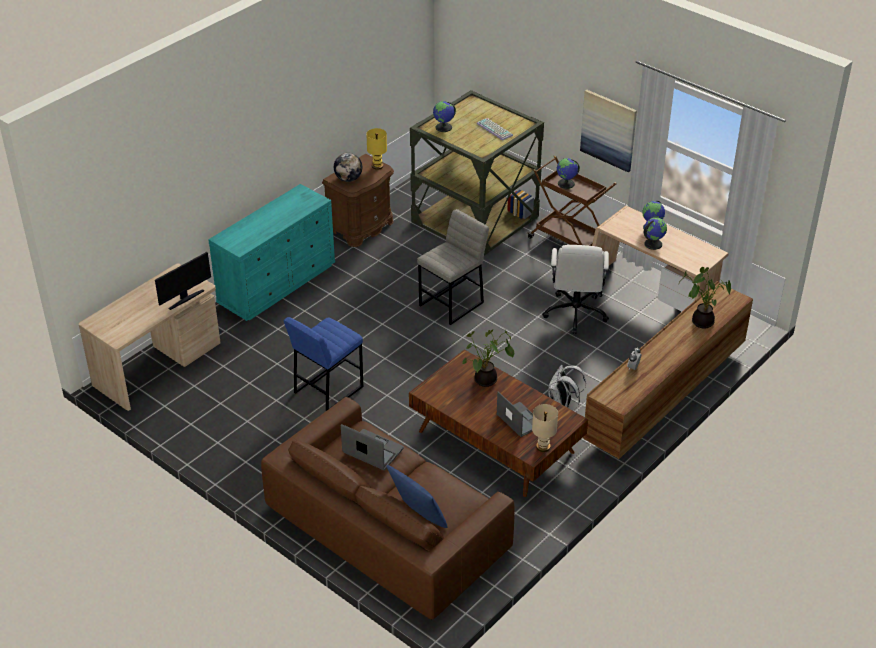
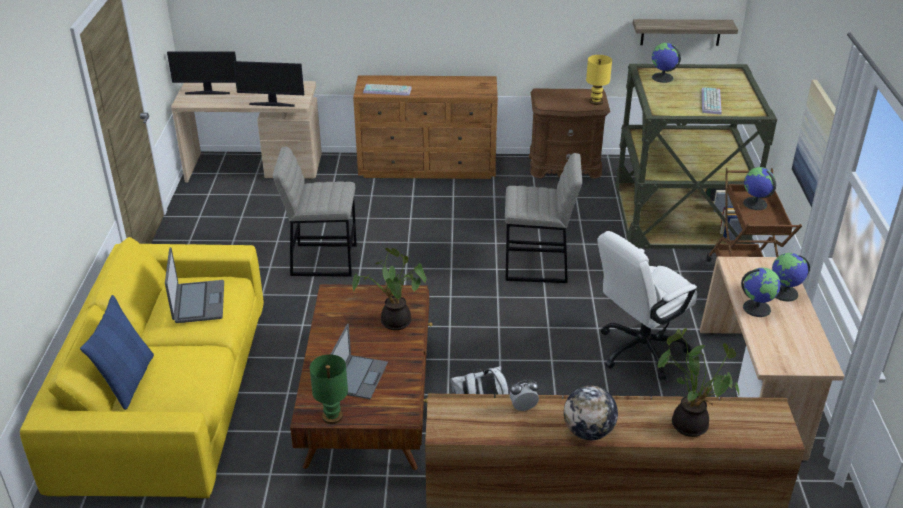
camera: 50 degrees right, 5 degrees down
turquoise dresser [208,184,335,321] -> brown dresser [353,75,498,179]
brown sofa [261,397,515,620] -> yellow sofa [20,237,264,498]
blue chair [283,317,363,411] -> grey chair [273,147,357,277]
globe [334,153,362,182] -> globe moved to [564,386,618,440]
beige table lamp [532,404,558,452] -> green table lamp [310,354,348,424]
none -> monitor [167,51,236,95]
none -> keyboard [363,84,412,96]
none -> shelf [633,19,738,46]

